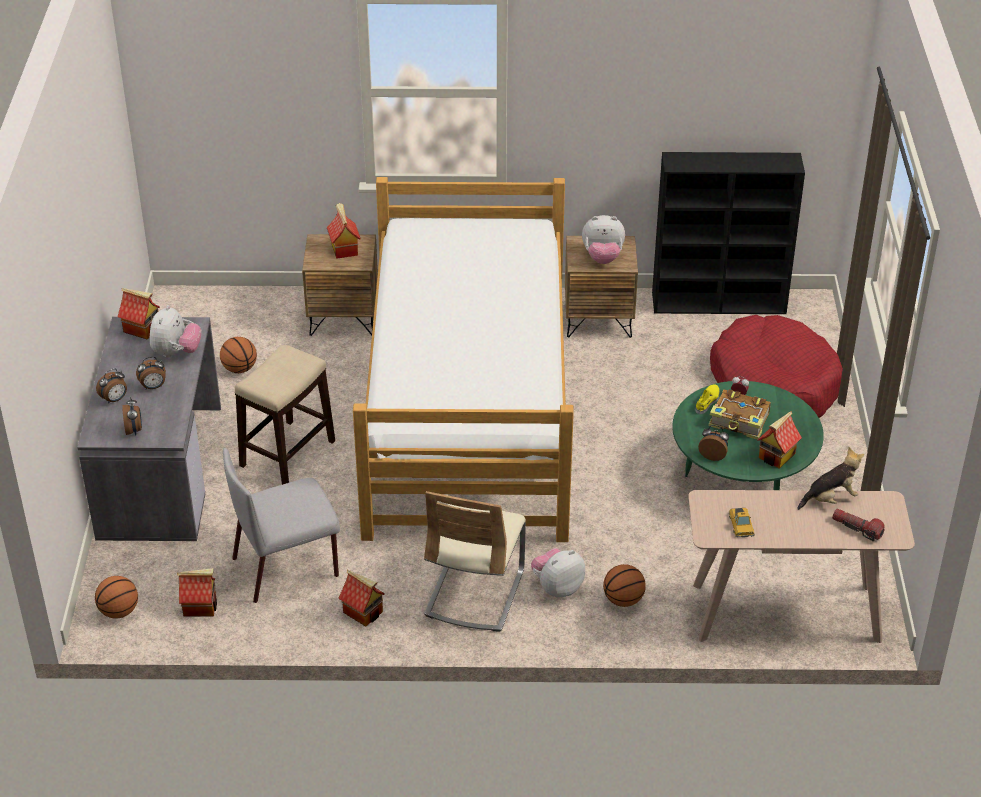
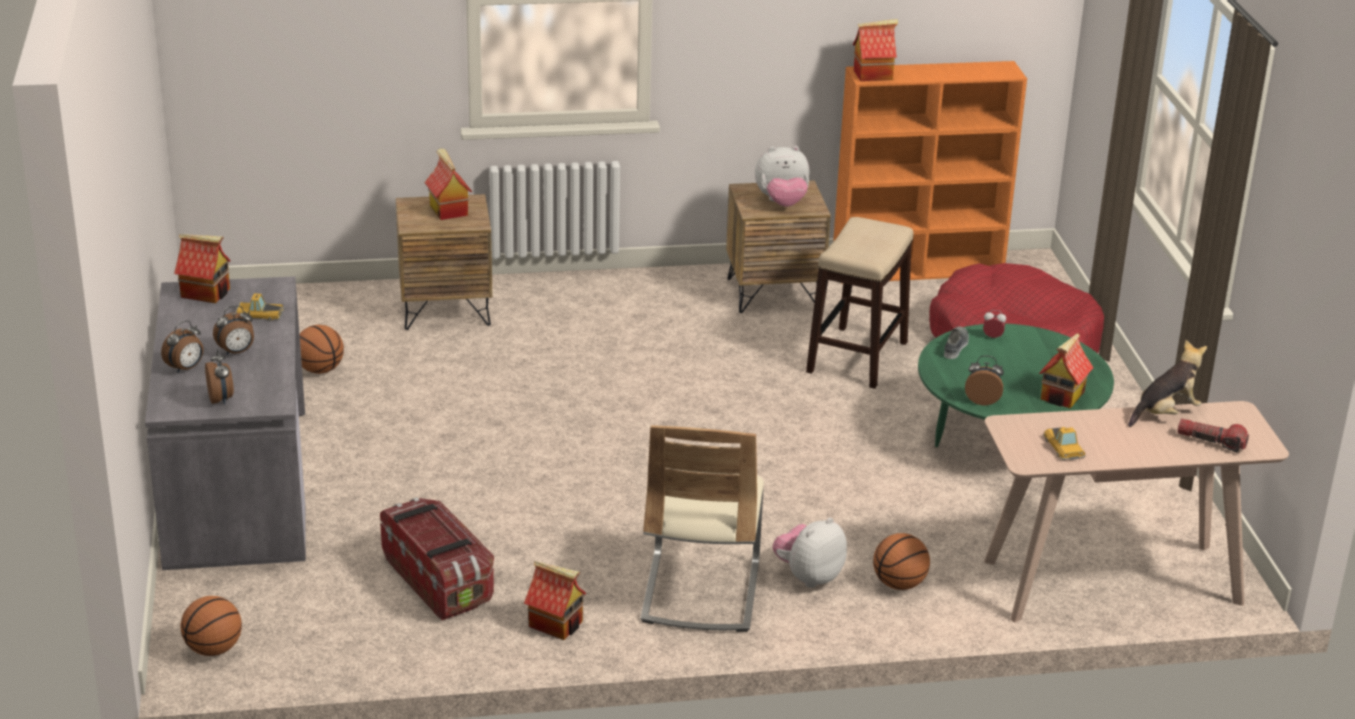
camera: 10 degrees left, 10 degrees down
plush toy [150,305,202,358] -> toy car [236,293,284,321]
toy house [177,568,217,617] -> toy house moved to [853,19,898,81]
grey chair [223,448,340,603] -> storage box [380,497,494,621]
stool [235,345,335,485] -> stool moved to [806,217,913,389]
bed [353,177,574,542] -> none
black bookcase [652,152,805,314] -> orange bookcase [833,61,1027,281]
yellow shoe [695,384,720,414] -> grey shoe [944,327,969,359]
book [709,389,771,440] -> none

